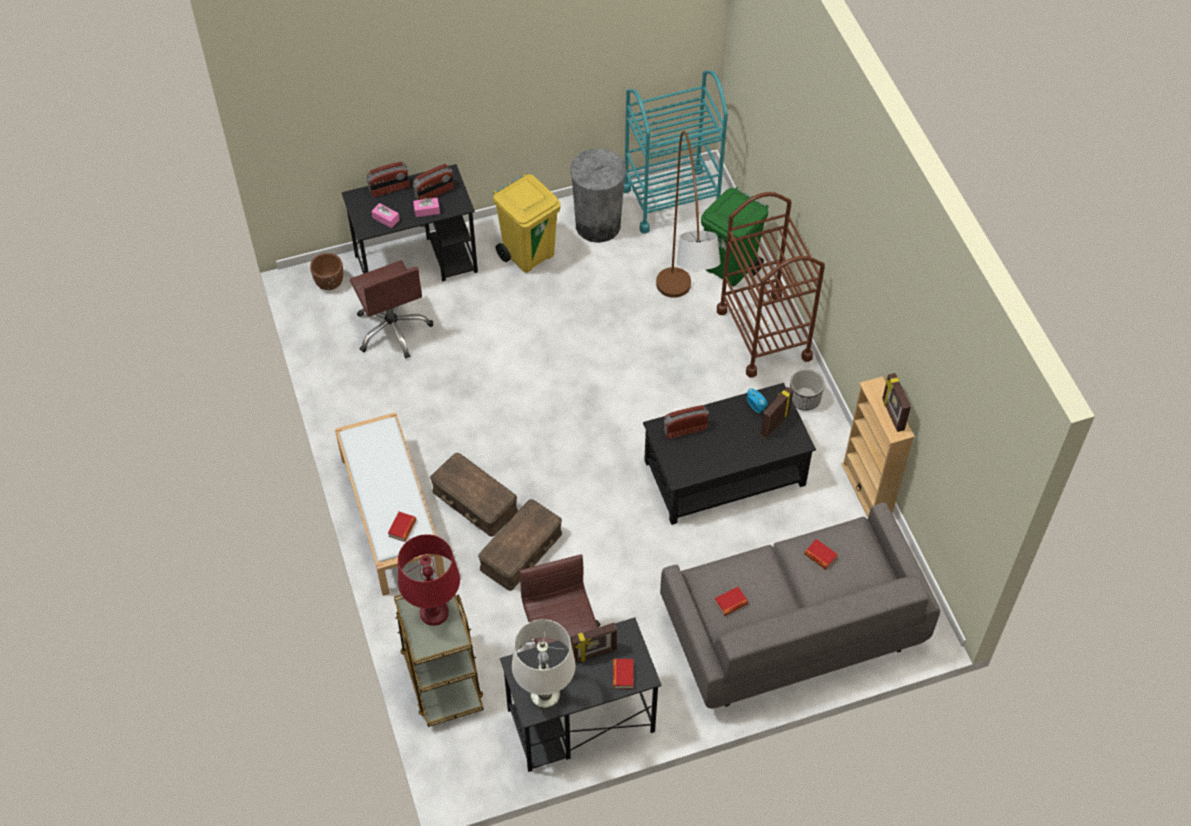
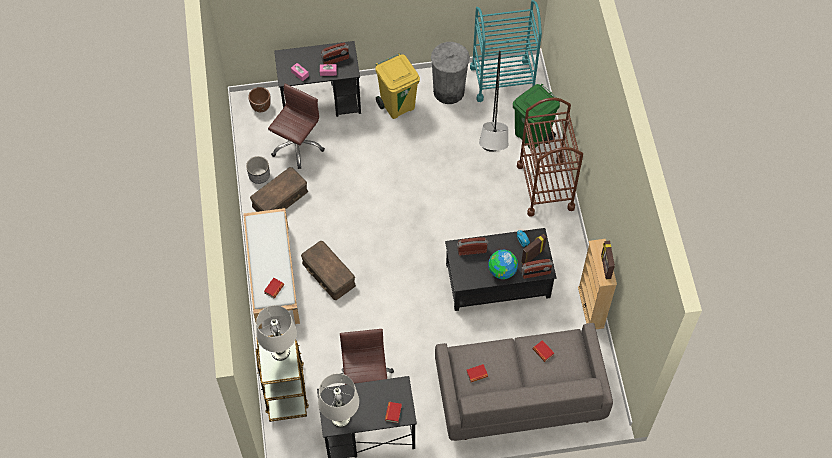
camera: 10 degrees right, 5 degrees up
brown office chair [350,260,433,358] -> brown office chair turned 135 degrees counterclockwise [268,84,325,169]
radio [366,162,409,197] -> radio moved to [521,259,553,279]
red table lamp [398,534,460,626] -> white table lamp [256,305,297,361]
brown storage box [478,499,562,591] -> brown storage box moved to [250,167,308,212]
picture frame [571,623,617,663] -> none
brown floor lamp [656,131,721,298] -> grey floor lamp [479,51,508,152]
planter [790,369,824,411] -> planter moved to [246,156,270,184]
none -> globe [488,250,518,279]

